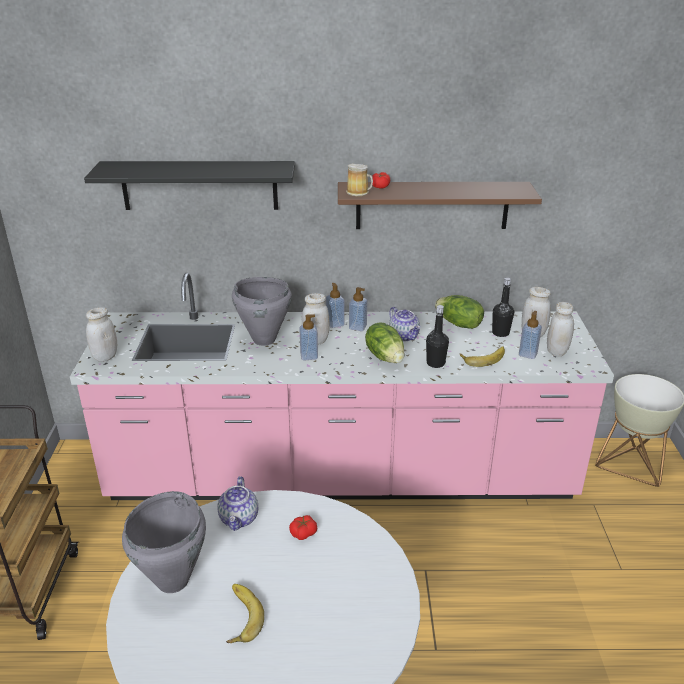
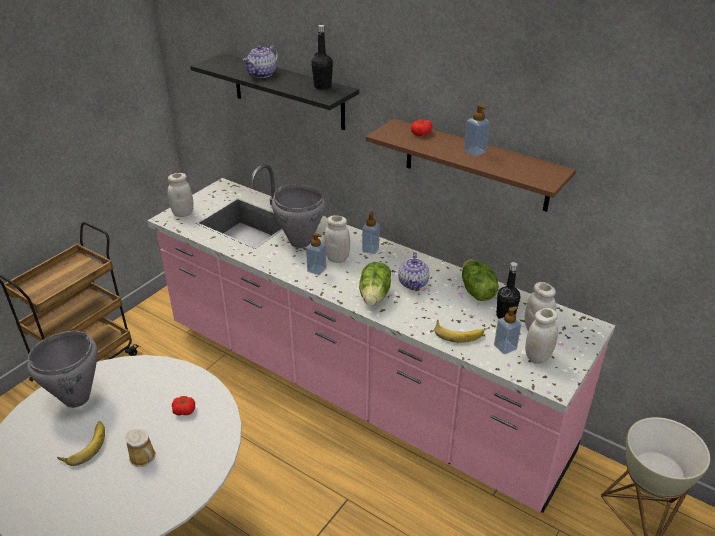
camera: 35 degrees right, 5 degrees up
teapot [217,476,258,531] -> teapot moved to [243,45,279,78]
mug [346,163,373,196] -> mug moved to [125,429,156,467]
soap dispenser [349,287,367,331] -> soap dispenser moved to [464,104,490,156]
black bottle [426,305,449,368] -> black bottle moved to [311,25,333,90]

